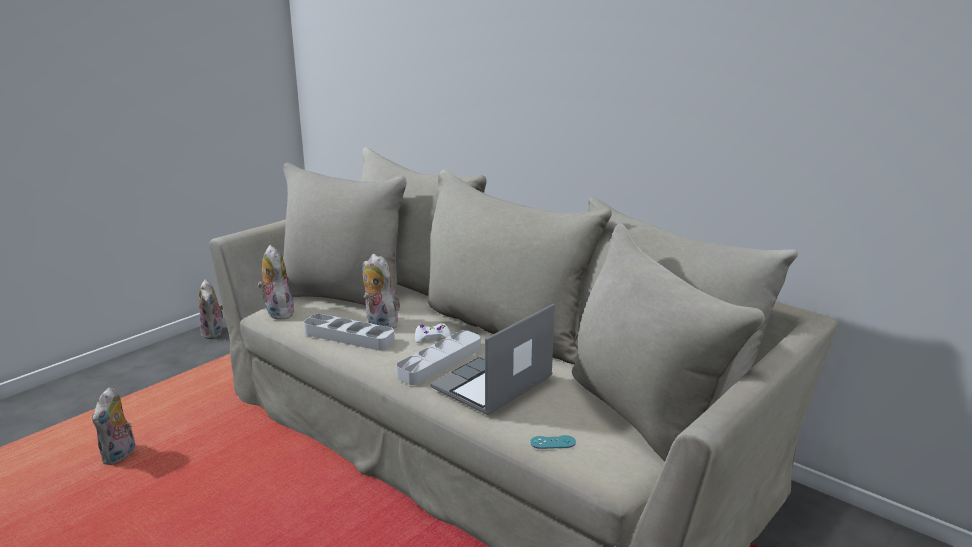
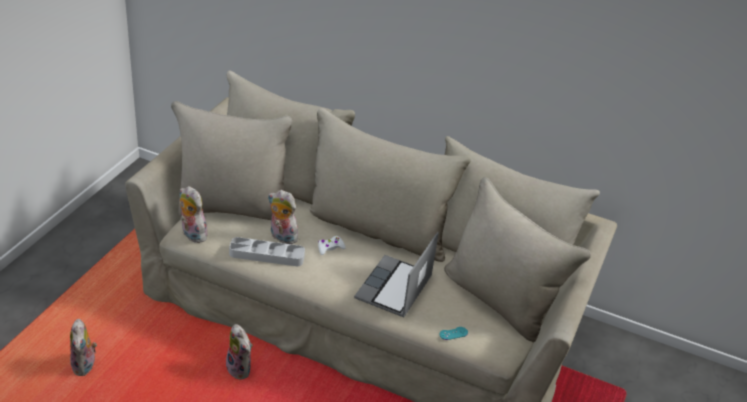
camera: 20 degrees left, 15 degrees up
plush toy [199,280,223,339] -> plush toy moved to [226,324,253,379]
grey tray [396,330,481,385] -> none

